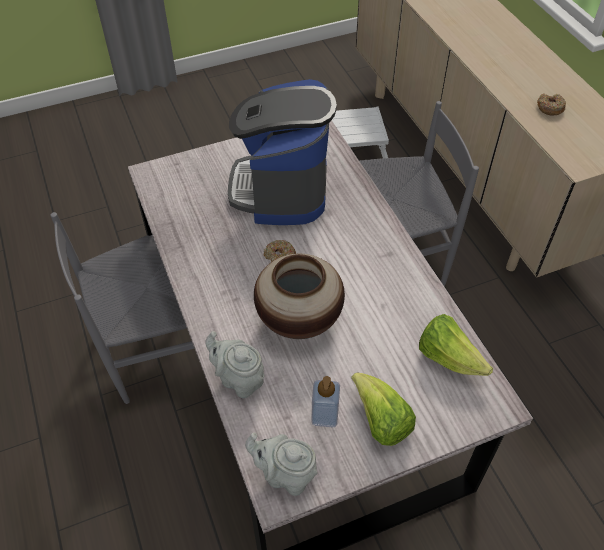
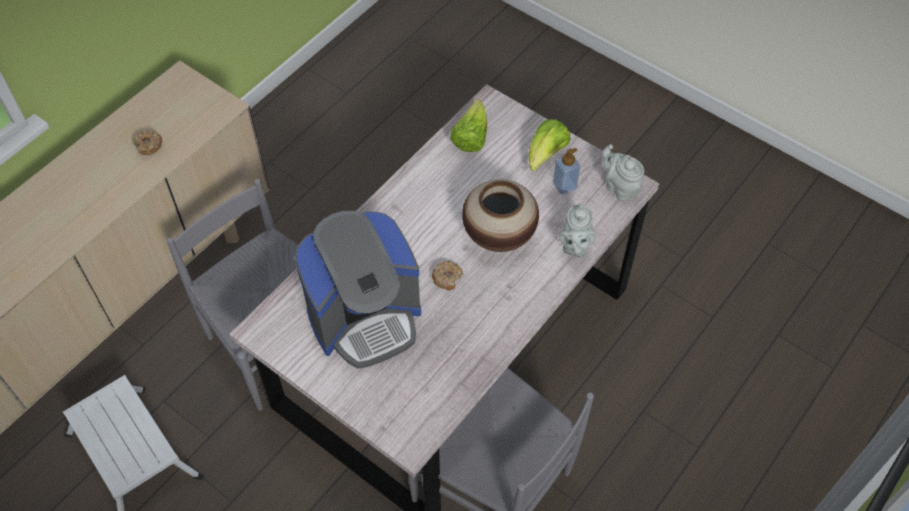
camera: 120 degrees left, 5 degrees up
grey teapot [245,433,318,496] -> grey teapot turned 150 degrees clockwise [602,144,644,201]

